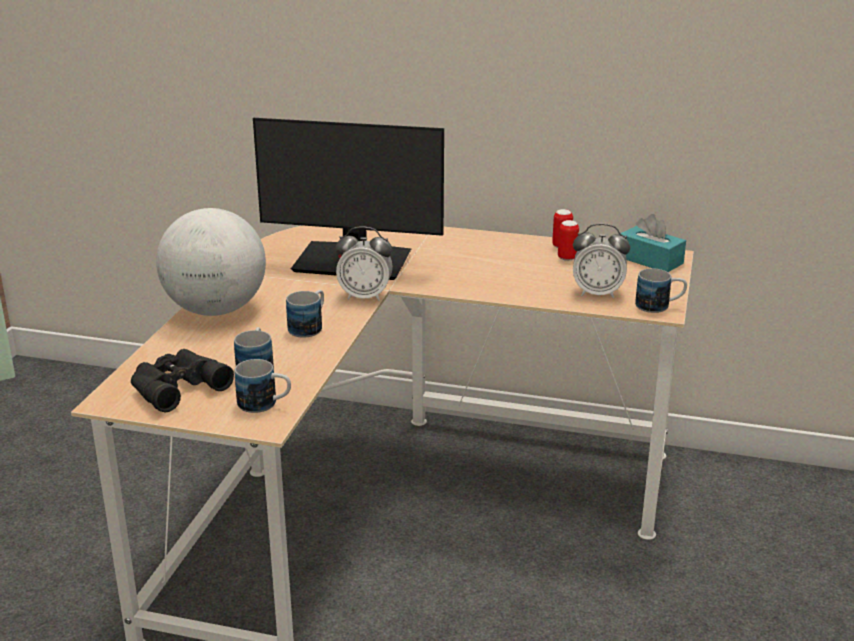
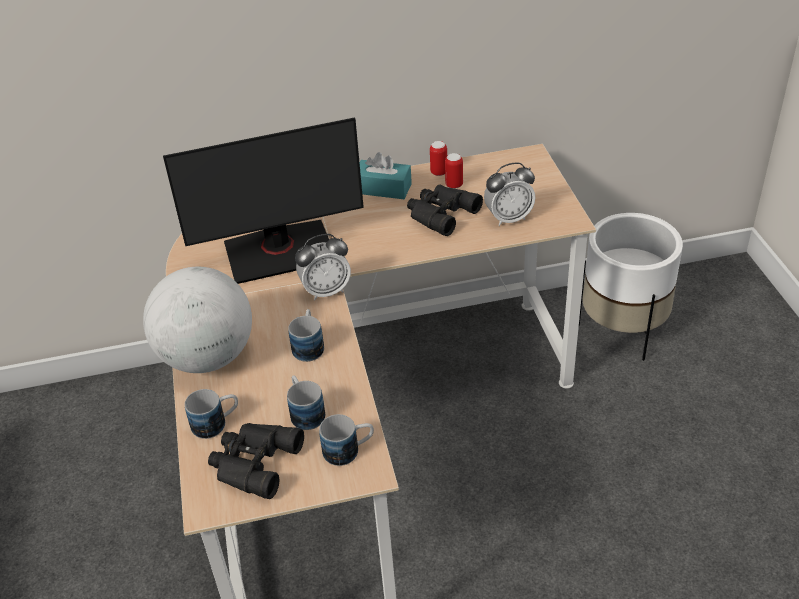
camera: 25 degrees left, 15 degrees up
turquoise tissue box [621,214,686,272] -> turquoise tissue box moved to [359,152,412,199]
mug [635,268,687,313] -> mug moved to [185,389,238,439]
none -> black binoculars [407,184,483,236]
none -> white planter [579,213,683,361]

